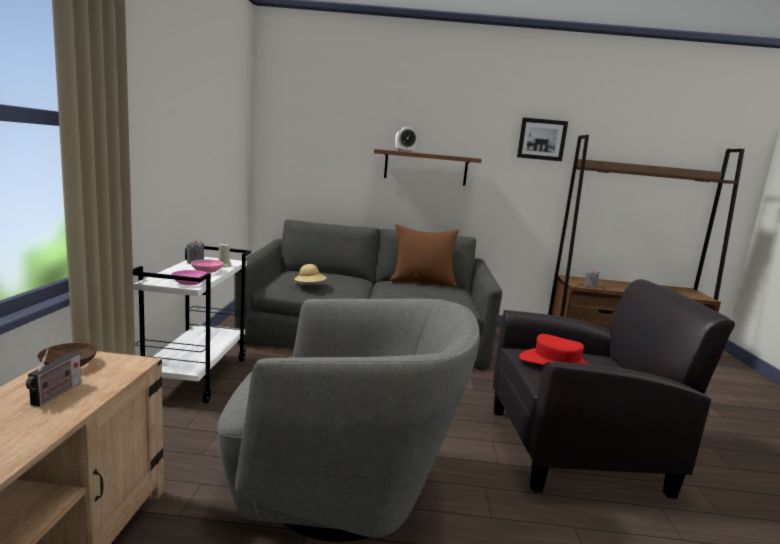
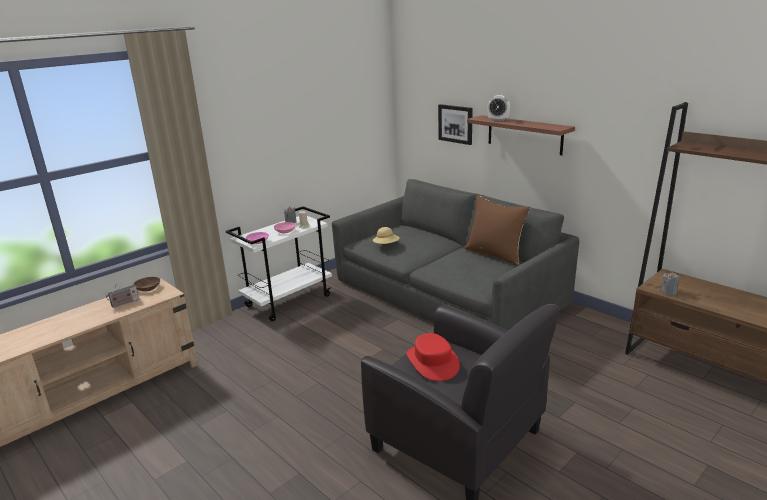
camera: 45 degrees right, 10 degrees up
grey armchair [217,299,480,542] -> none
picture [517,118,568,161] -> picture moved to [438,104,473,145]

